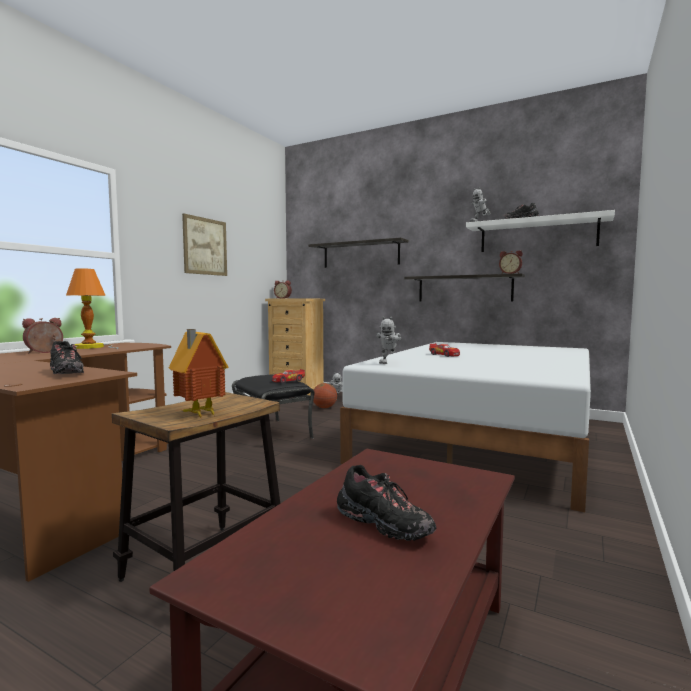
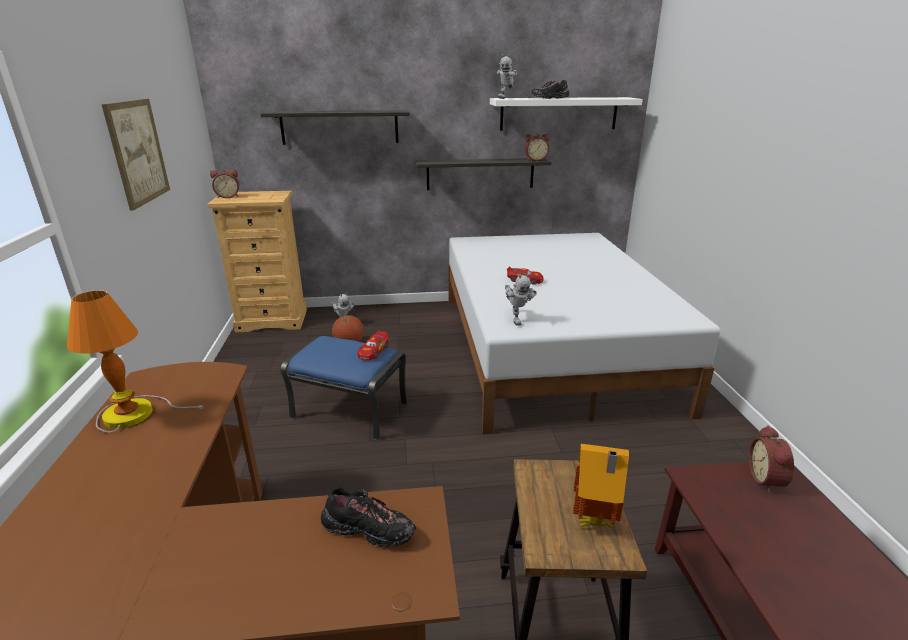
camera: 35 degrees left, 20 degrees up
alarm clock [22,318,63,353] -> alarm clock moved to [748,425,794,493]
black ottoman [232,374,315,447] -> blue ottoman [280,336,407,440]
black shoe [337,465,436,541] -> none

